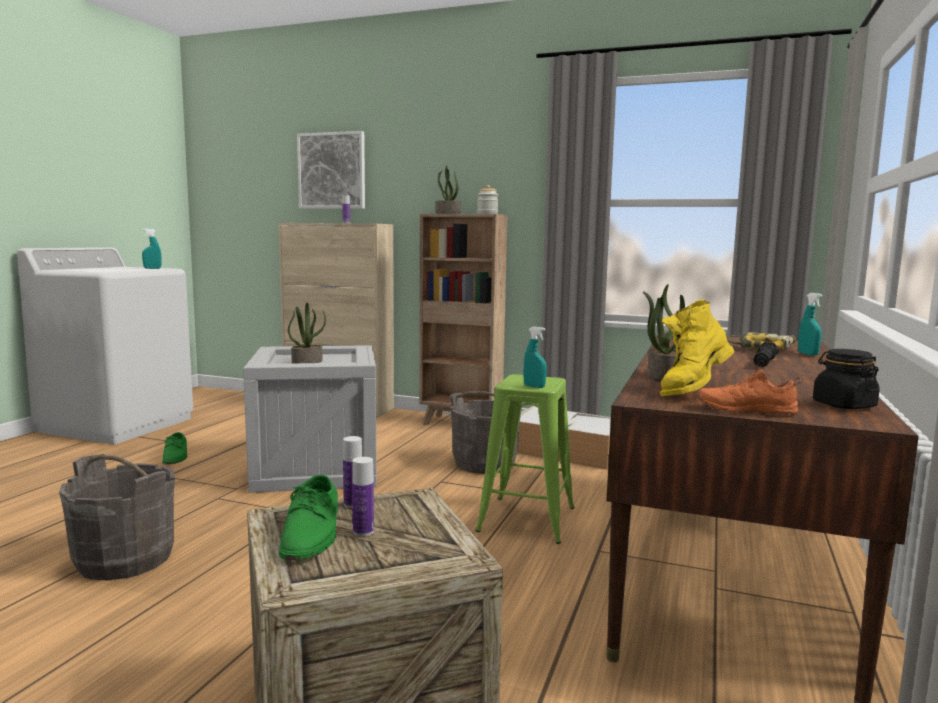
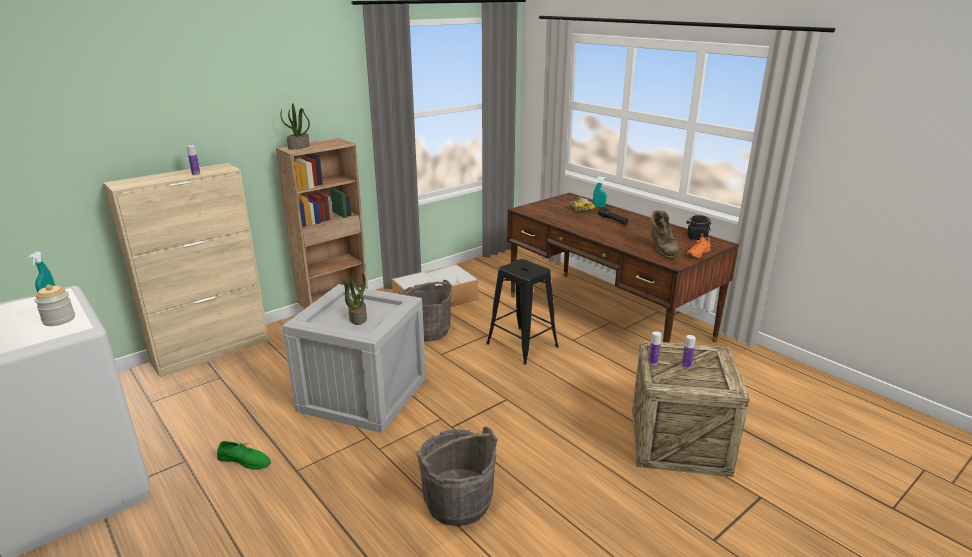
camera: 60 degrees left, 15 degrees up
green shoe [279,475,338,560] -> none
picture [297,131,365,209] -> none
green stool [475,374,575,544] -> black stool [486,259,559,365]
jar [477,185,498,214] -> jar moved to [35,285,75,326]
turquoise spray bottle [523,326,547,388] -> none
potted plant [643,284,685,380] -> none
yellow boot [660,299,734,396] -> brown boot [651,209,681,259]

